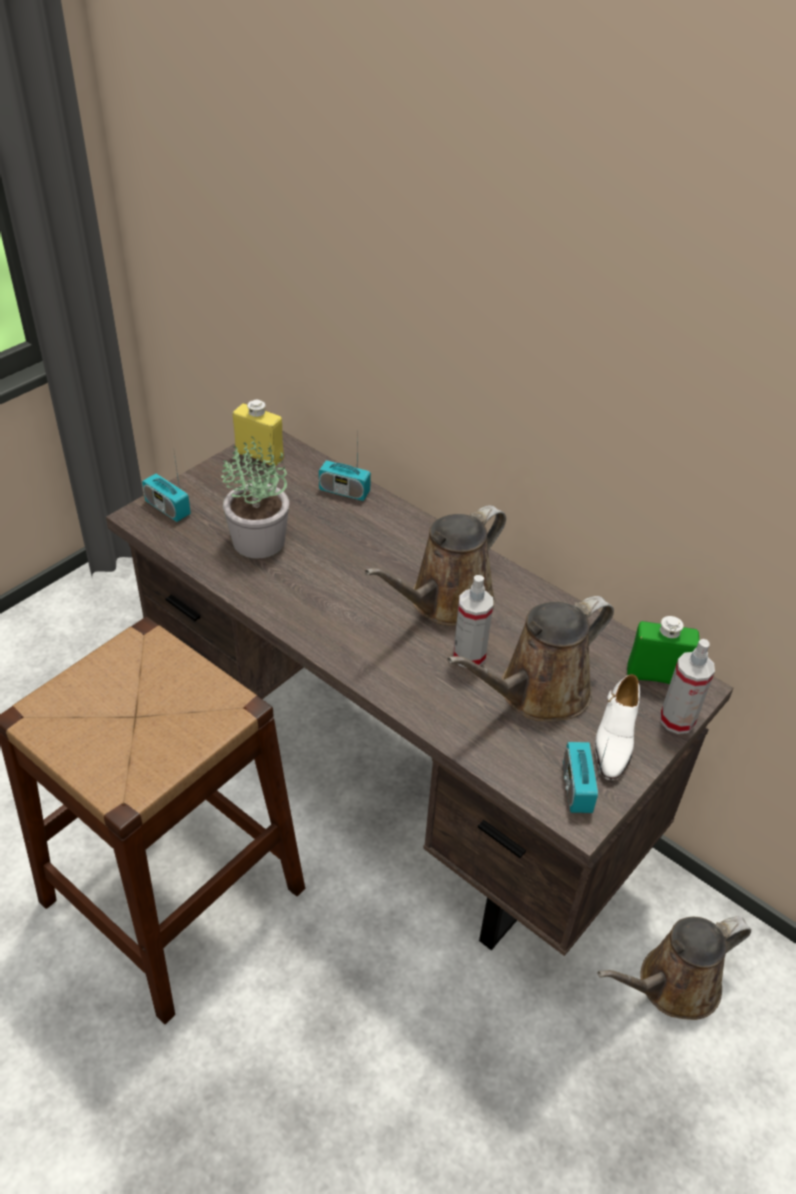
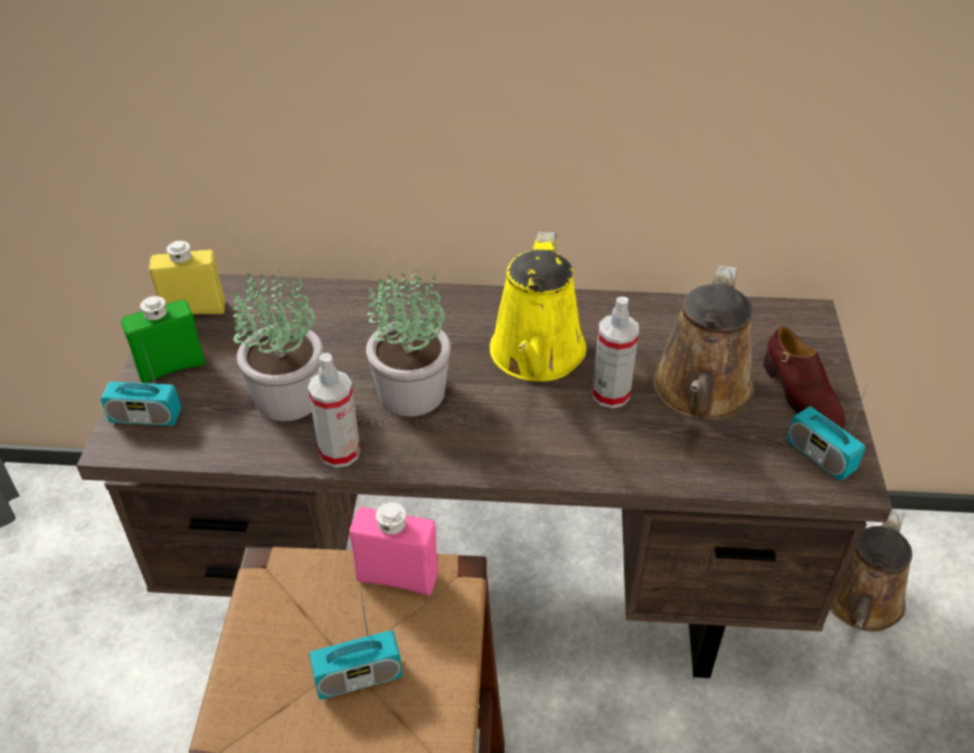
camera: 35 degrees left, 0 degrees up
radio [319,437,371,501] -> radio moved to [309,587,402,699]
brown watering can [365,505,506,626] -> yellow watering can [490,232,587,382]
white shoe [594,674,640,780] -> brown shoe [763,326,845,429]
green bottle [627,616,699,684] -> green bottle moved to [121,296,205,383]
spray bottle [660,639,715,734] -> spray bottle moved to [308,353,360,468]
none -> pink bottle [349,502,438,595]
none -> potted plant [366,269,451,416]

